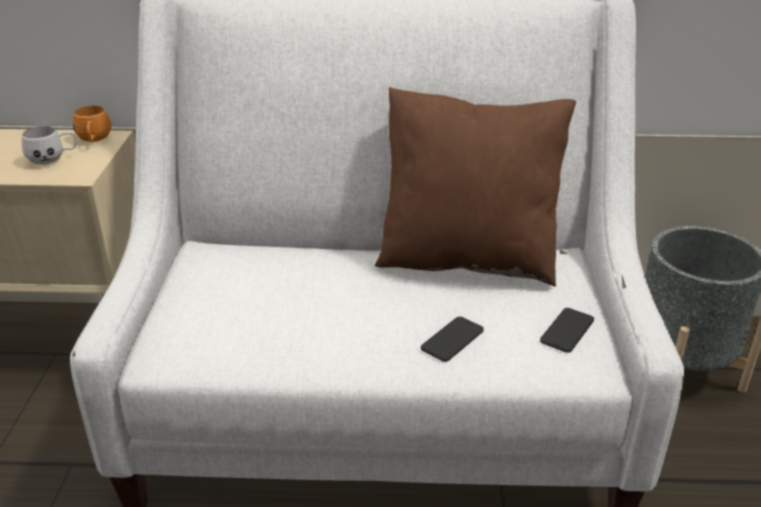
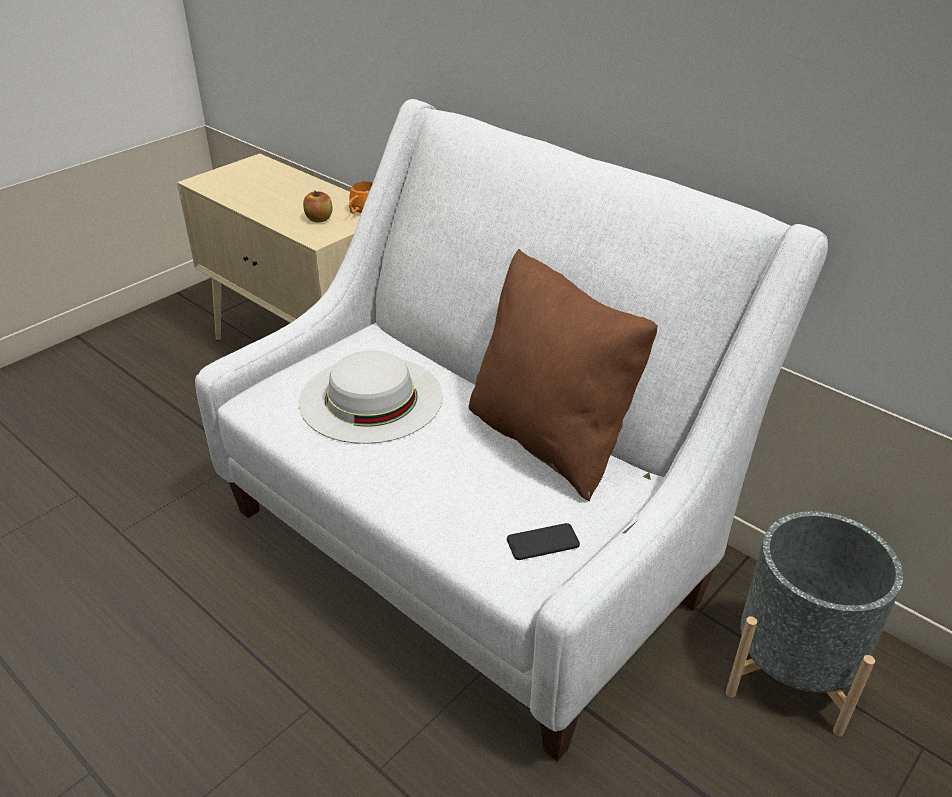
camera: 40 degrees right, 5 degrees up
white mug [22,126,77,165] -> apple [303,190,333,223]
phone [421,317,484,362] -> none
none -> white hat [299,351,443,444]

